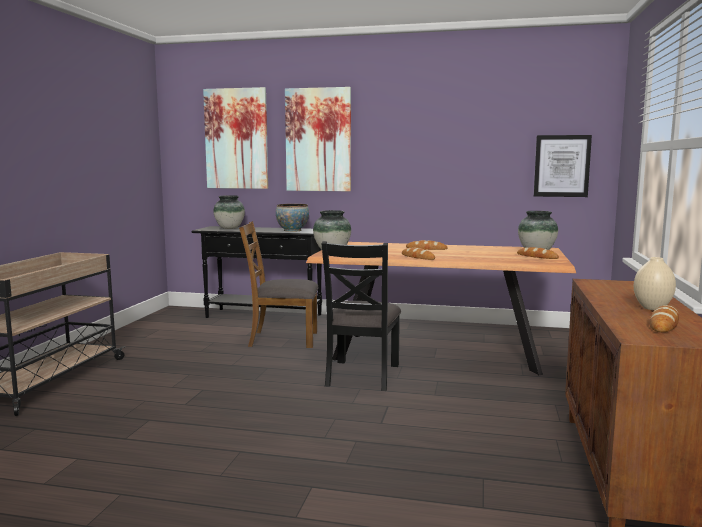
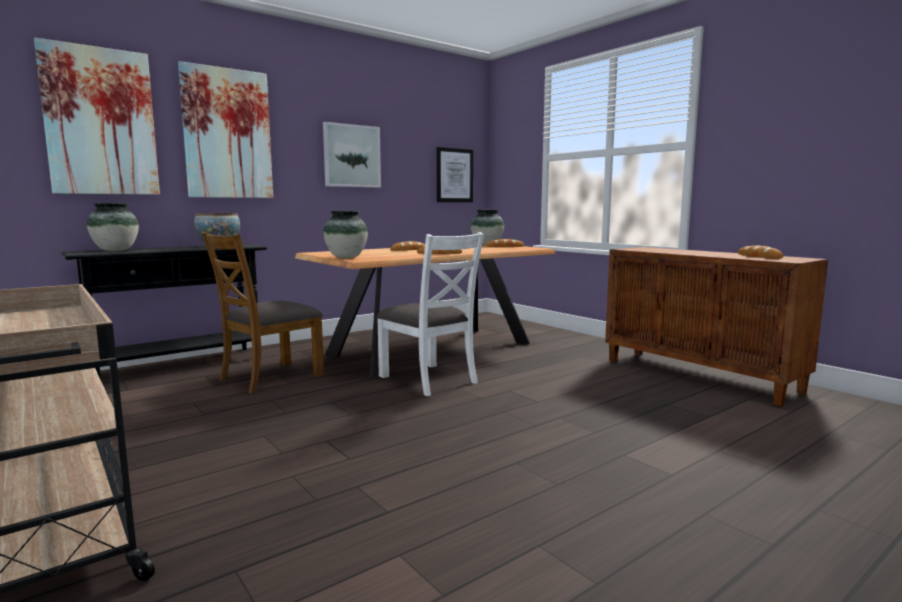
camera: 50 degrees left, 0 degrees up
black chair [321,241,401,391] -> white chair [376,232,484,396]
beige vase [634,257,676,310] -> none
none -> picture [323,122,381,187]

